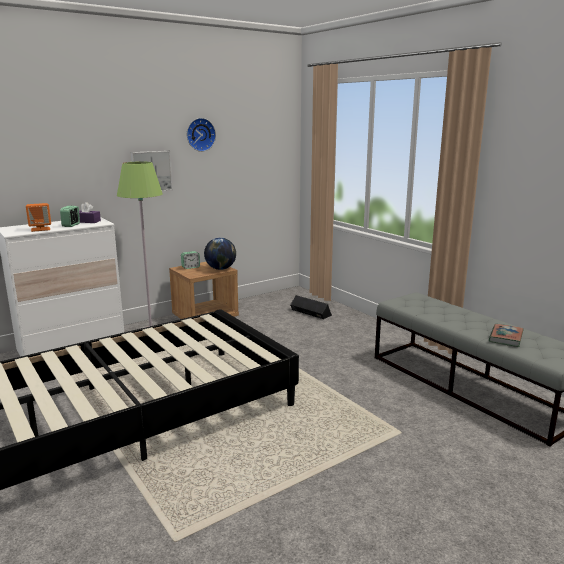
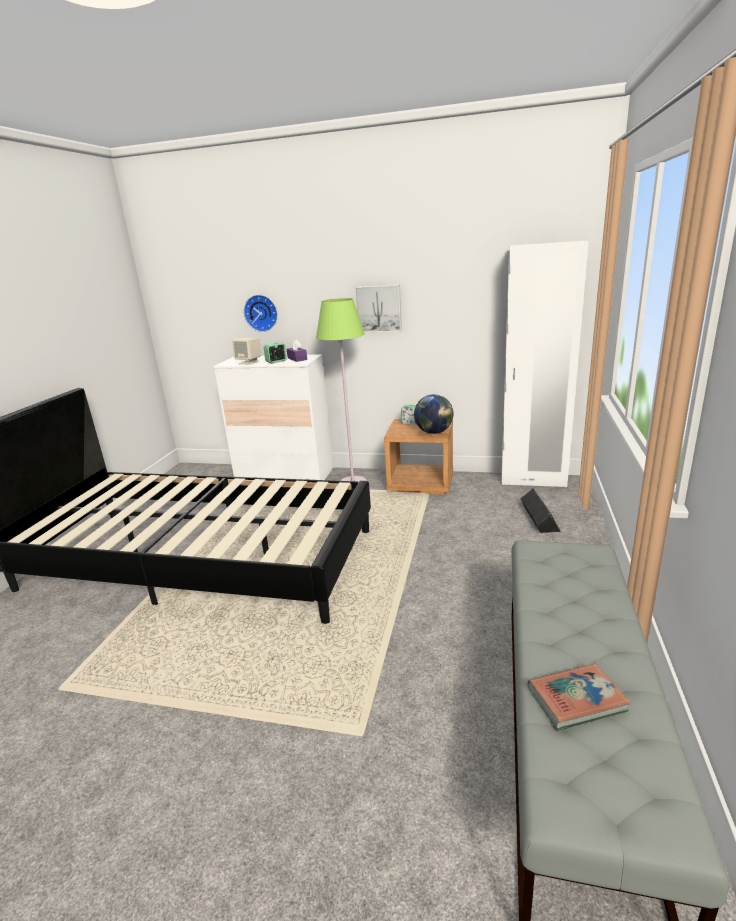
camera: 50 degrees right, 5 degrees up
orange speaker [26,203,51,232] -> beige speaker [232,338,261,365]
wall clock [187,118,216,152] -> wall clock moved to [244,295,278,332]
none -> white wardrobe [502,241,589,487]

